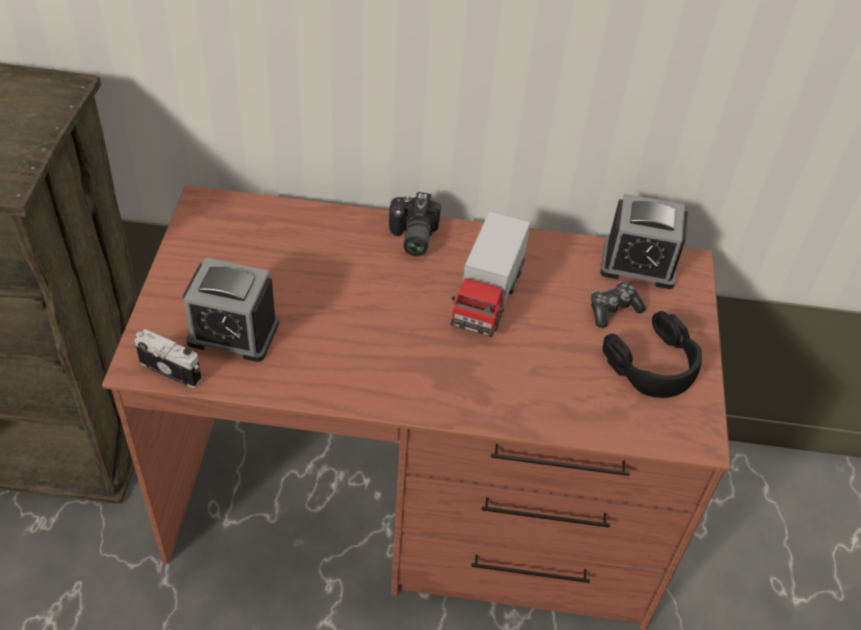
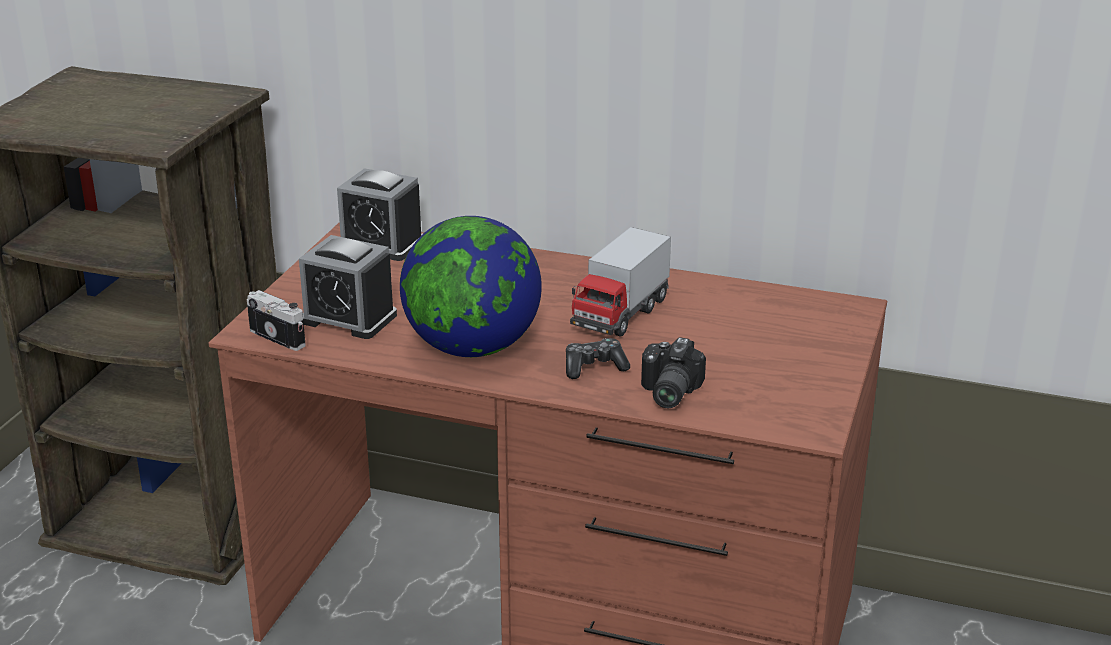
camera: 15 degrees right, 20 degrees down
camera [389,192,441,256] -> camera moved to [641,337,706,408]
game controller [591,281,646,328] -> game controller moved to [566,338,630,379]
alarm clock [600,194,688,289] -> alarm clock moved to [337,168,422,261]
black headphones [603,311,702,398] -> none
none -> globe [400,216,542,357]

